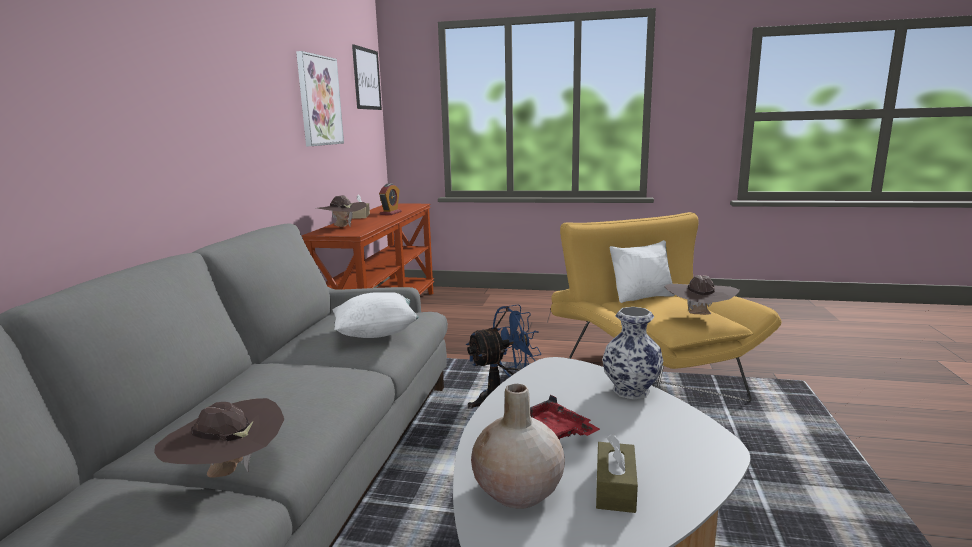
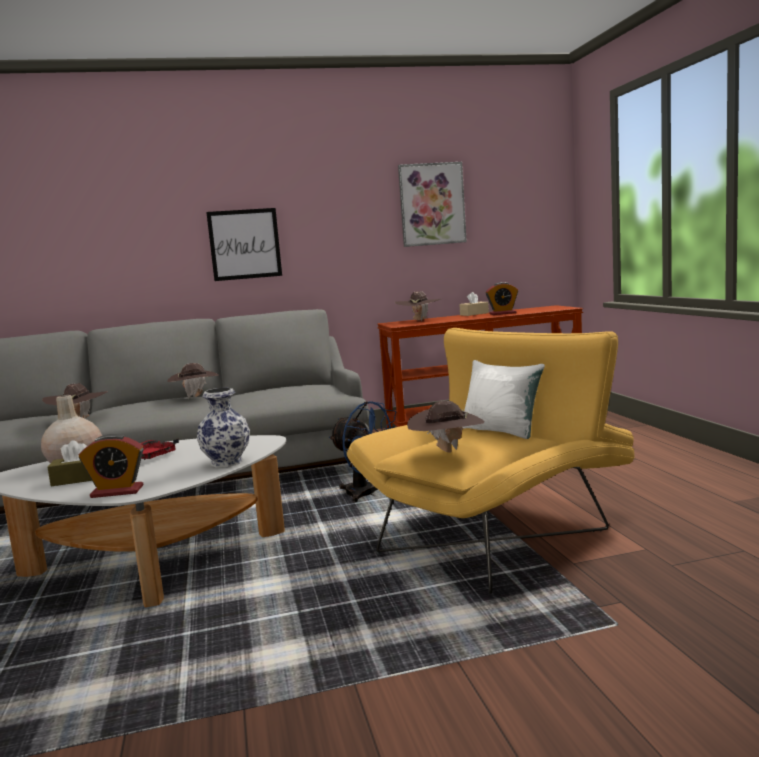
camera: 65 degrees right, 5 degrees down
white pillow [332,292,419,338] -> none
picture [352,44,382,110] -> picture moved to [206,208,282,281]
none -> alarm clock [79,434,144,498]
none -> brown hat [167,363,219,399]

